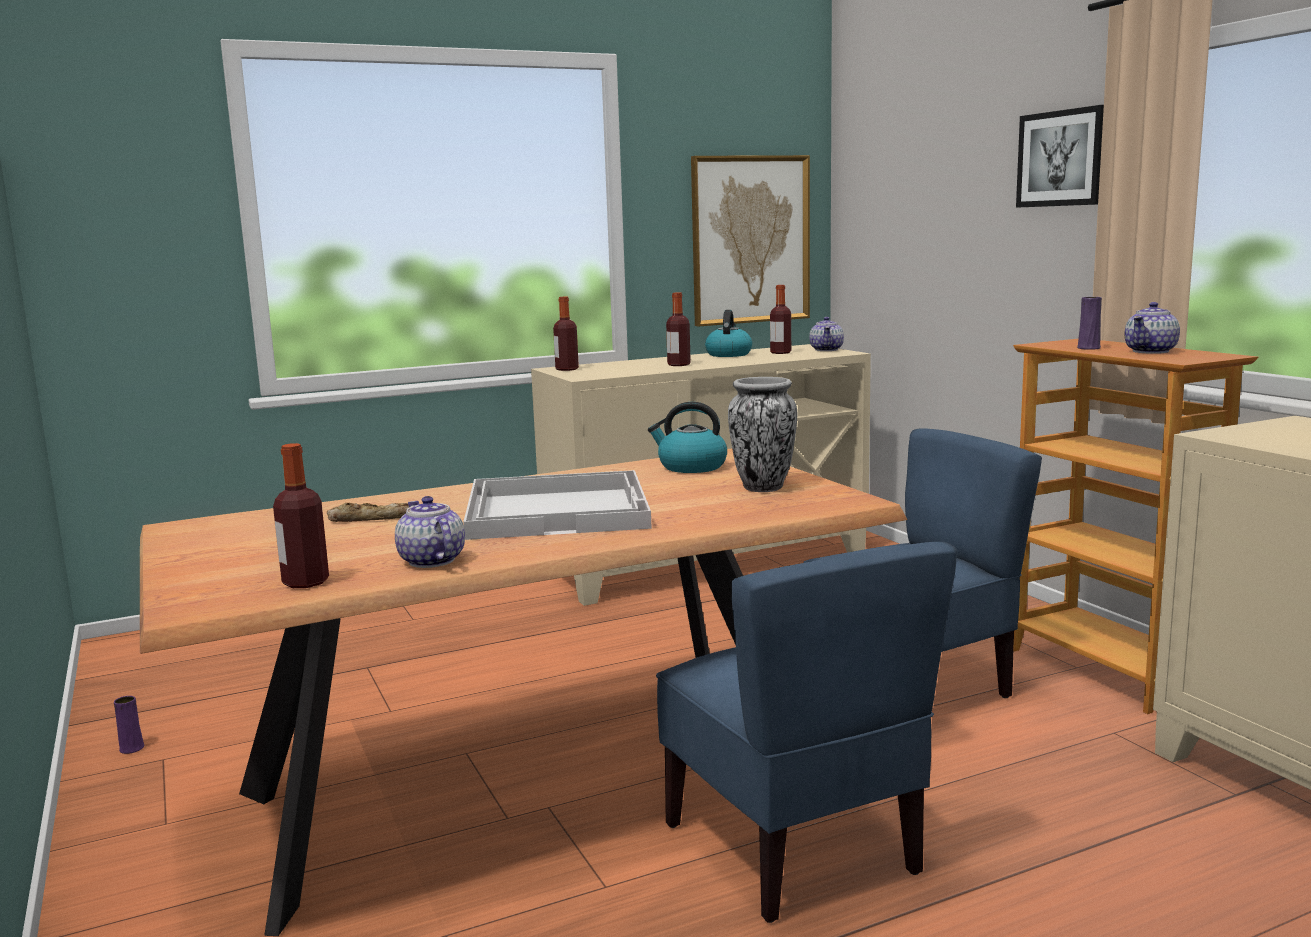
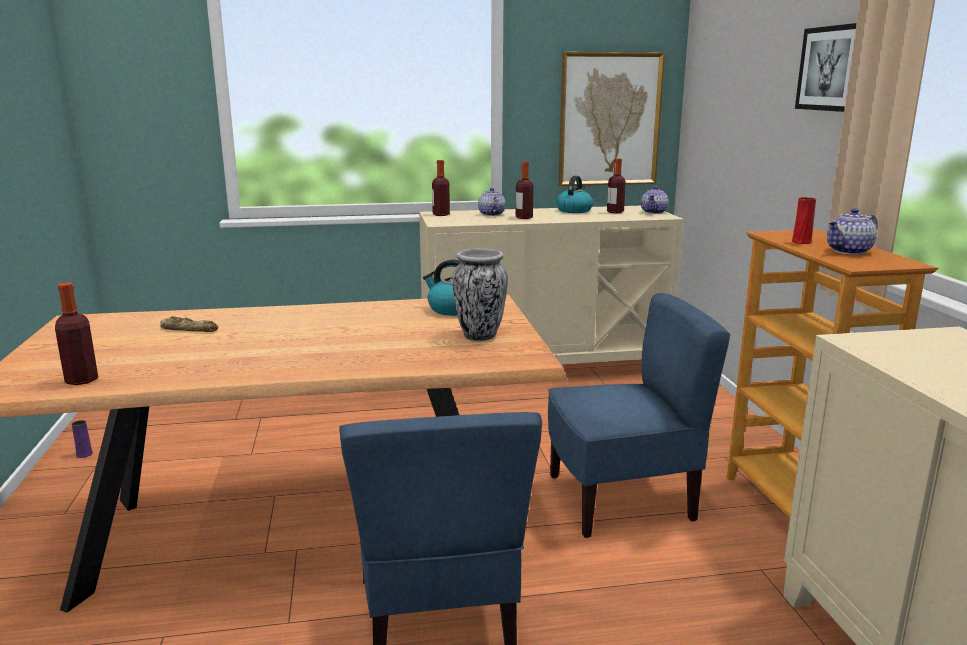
camera: 15 degrees right, 5 degrees up
teapot [395,496,465,568] -> teapot moved to [478,188,506,216]
white tray [463,470,652,540] -> none
purple vase [1077,297,1102,350] -> red vase [792,197,816,244]

